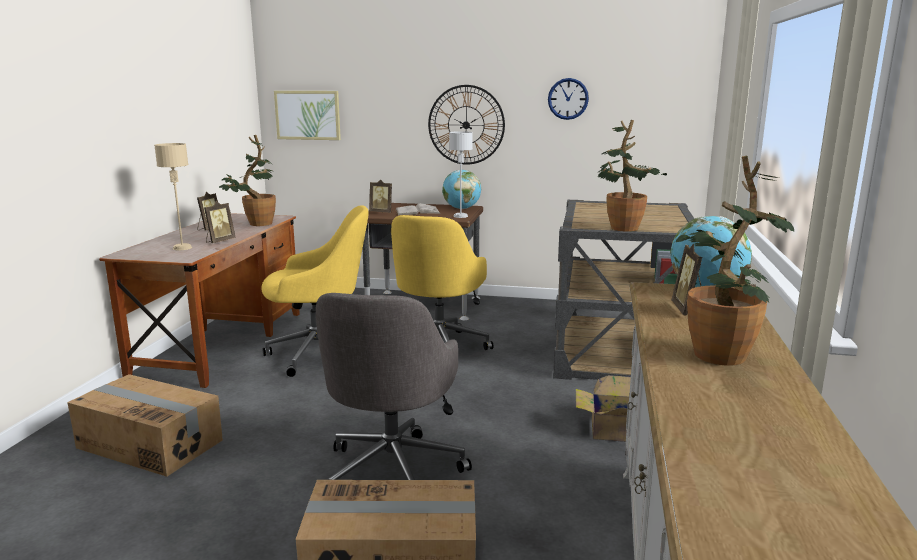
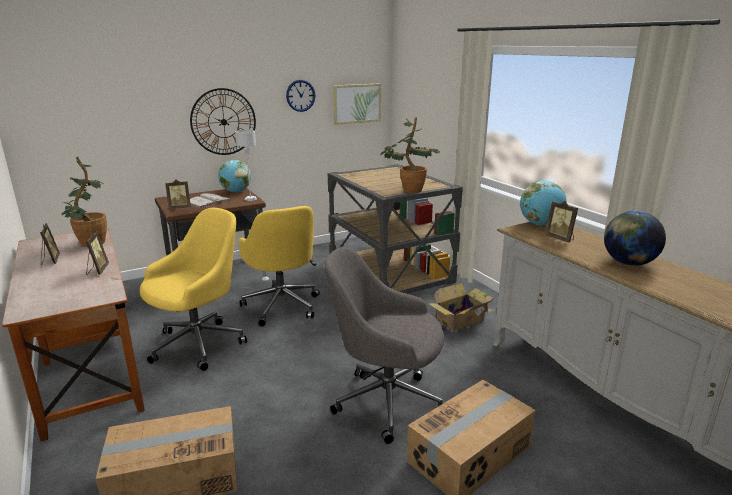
camera: 40 degrees left, 5 degrees up
beige table lamp [154,143,192,250] -> none
picture [274,91,341,140] -> picture moved to [333,83,381,125]
grey office chair [316,293,472,480] -> grey office chair turned 135 degrees clockwise [325,247,444,444]
potted plant [676,155,794,366] -> globe [604,211,666,266]

